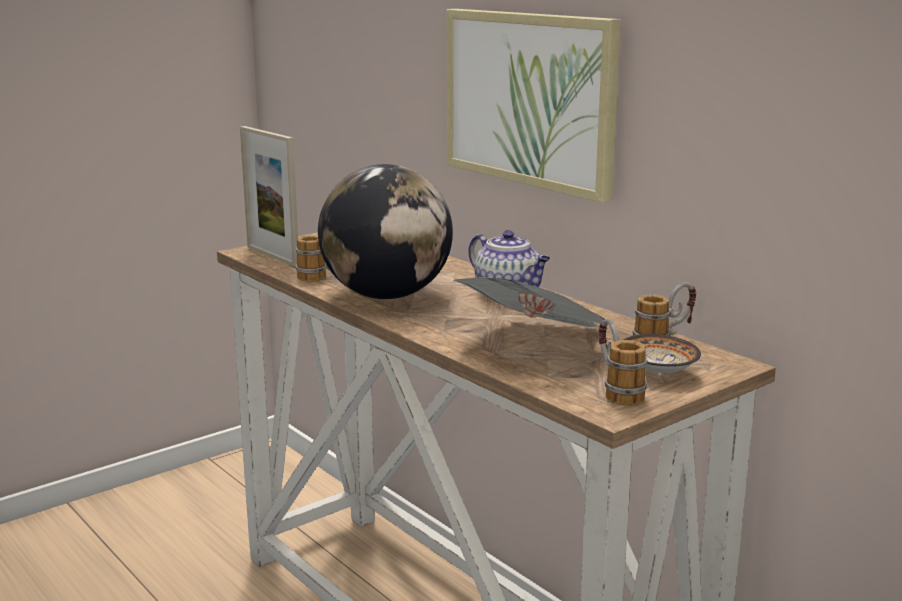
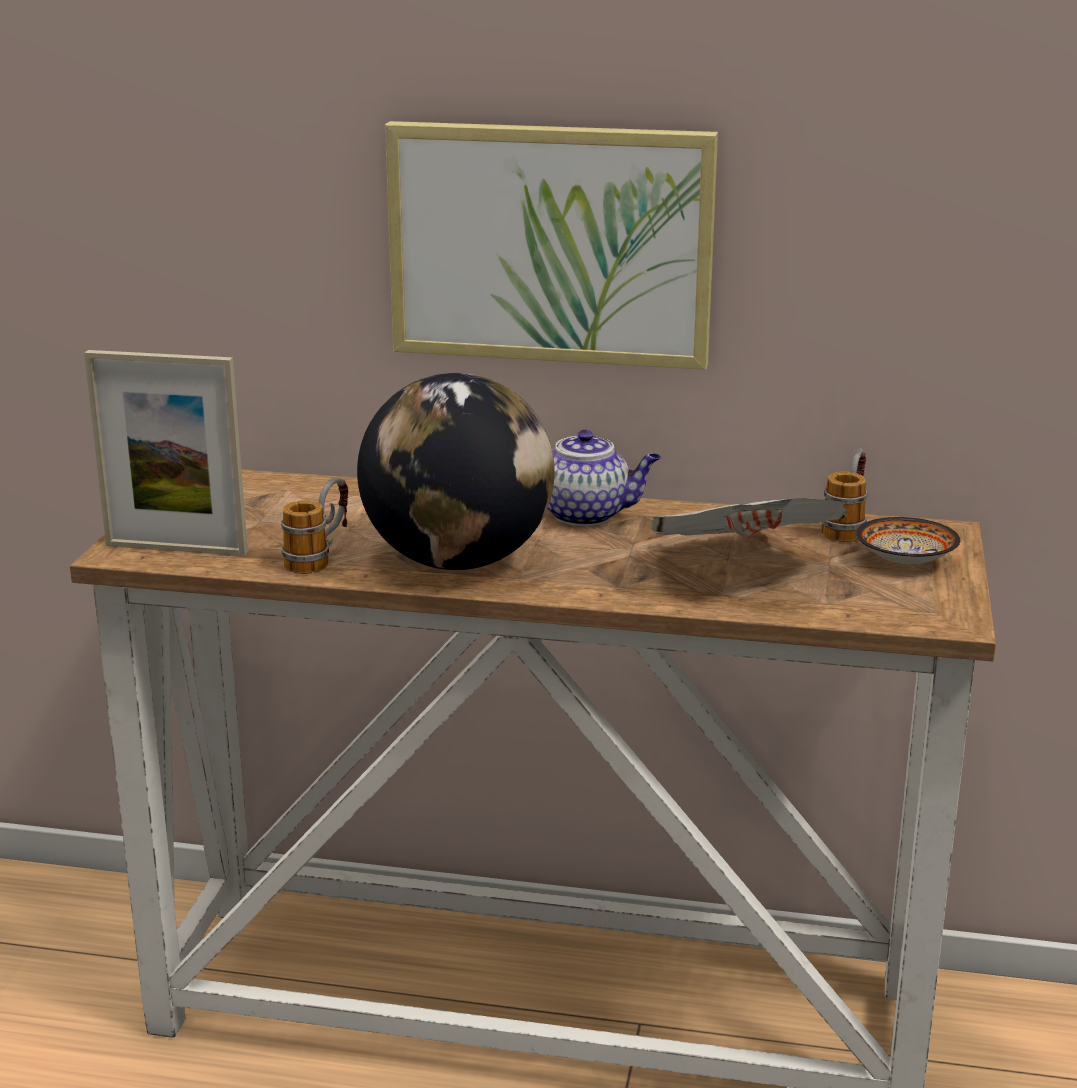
camera: 40 degrees left, 5 degrees up
mug [599,319,647,405] -> none

